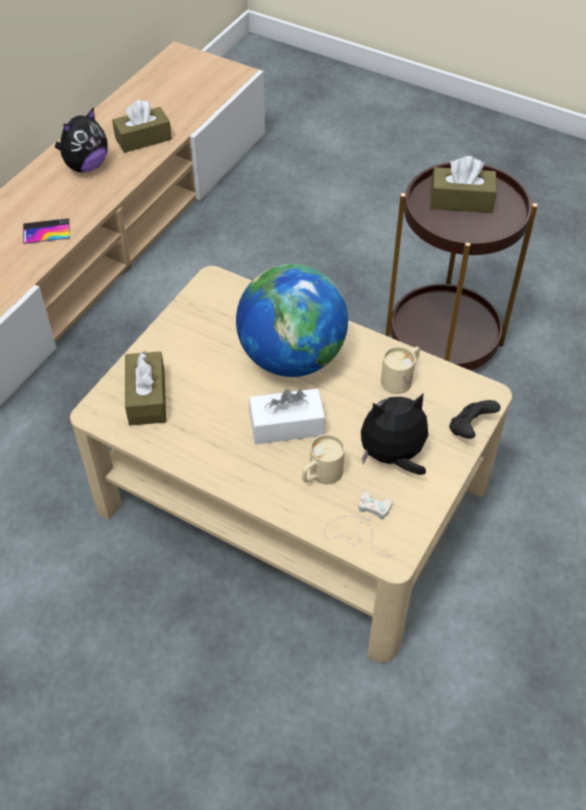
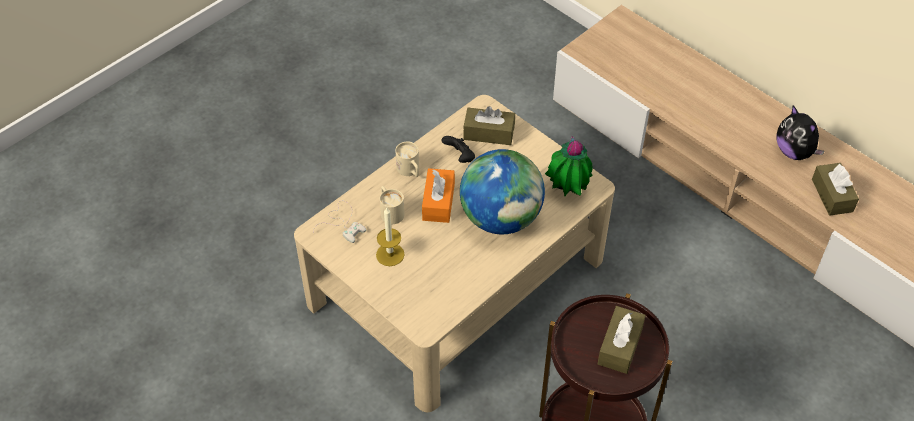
camera: 105 degrees right, 0 degrees up
phone [23,218,70,244] -> none
white tissue box [249,388,325,444] -> orange tissue box [422,168,455,223]
plush toy [361,394,428,475] -> candle [376,207,404,266]
beige mug [381,346,420,394] -> beige mug moved to [395,141,419,177]
black game controller [449,400,501,439] -> black game controller moved to [441,136,475,163]
none -> potted plant [545,136,593,196]

